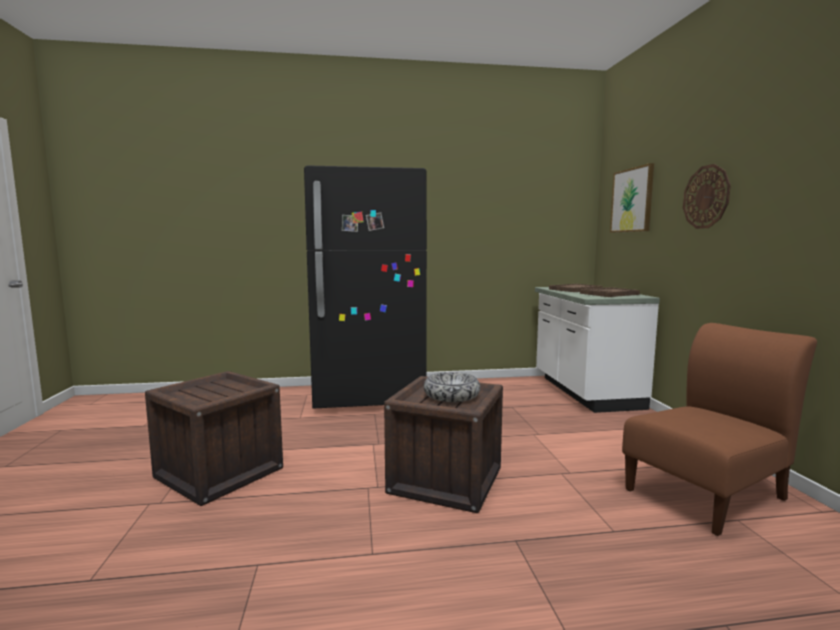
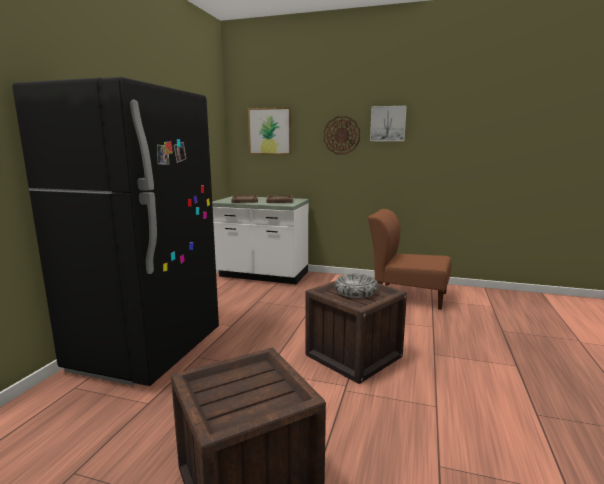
camera: 65 degrees left, 5 degrees up
brown chair [622,323,817,536] -> brown chair turned 60 degrees counterclockwise [368,209,452,310]
none -> picture [370,106,407,141]

